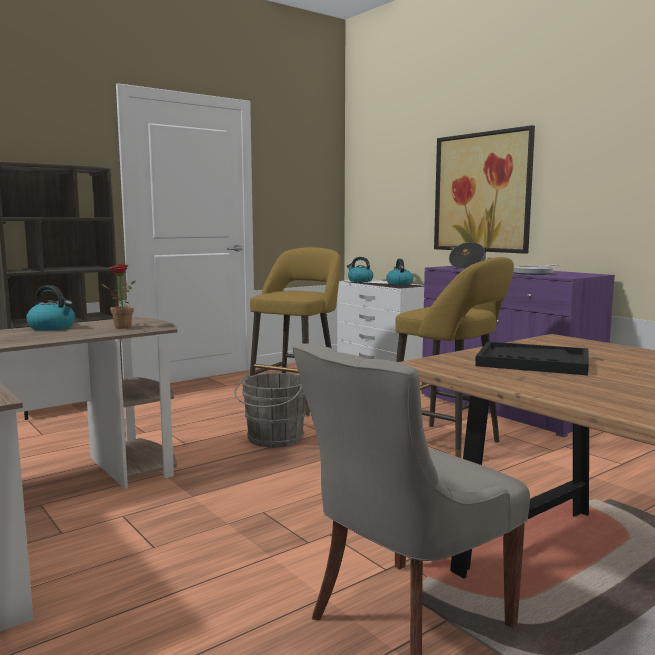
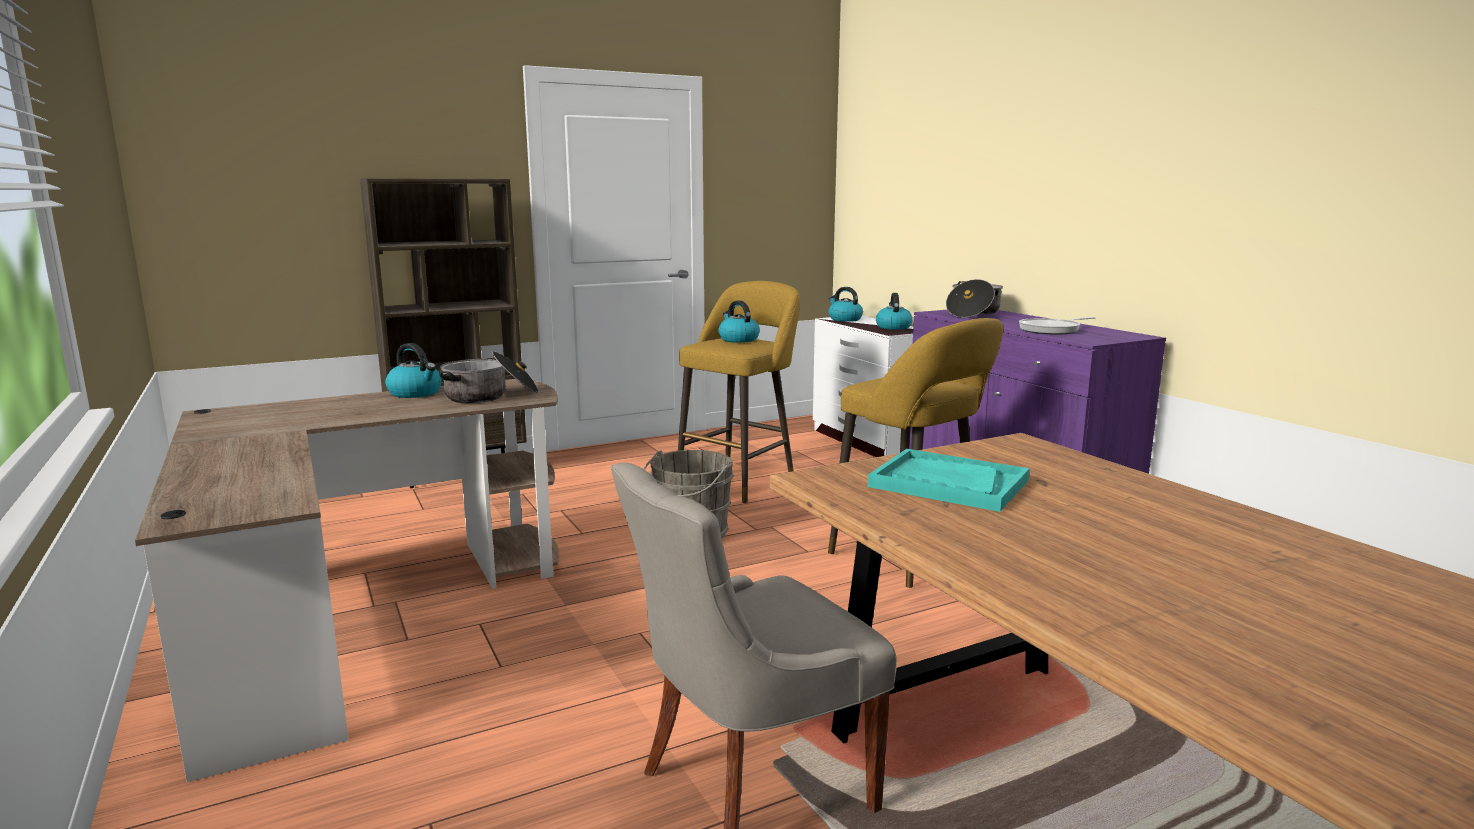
camera: 10 degrees right, 5 degrees up
potted plant [101,264,136,329] -> cooking pot [439,351,539,403]
picture [434,125,535,254] -> none
black tray [475,341,589,375] -> turquoise tray [868,449,1030,512]
none -> kettle [718,300,760,343]

